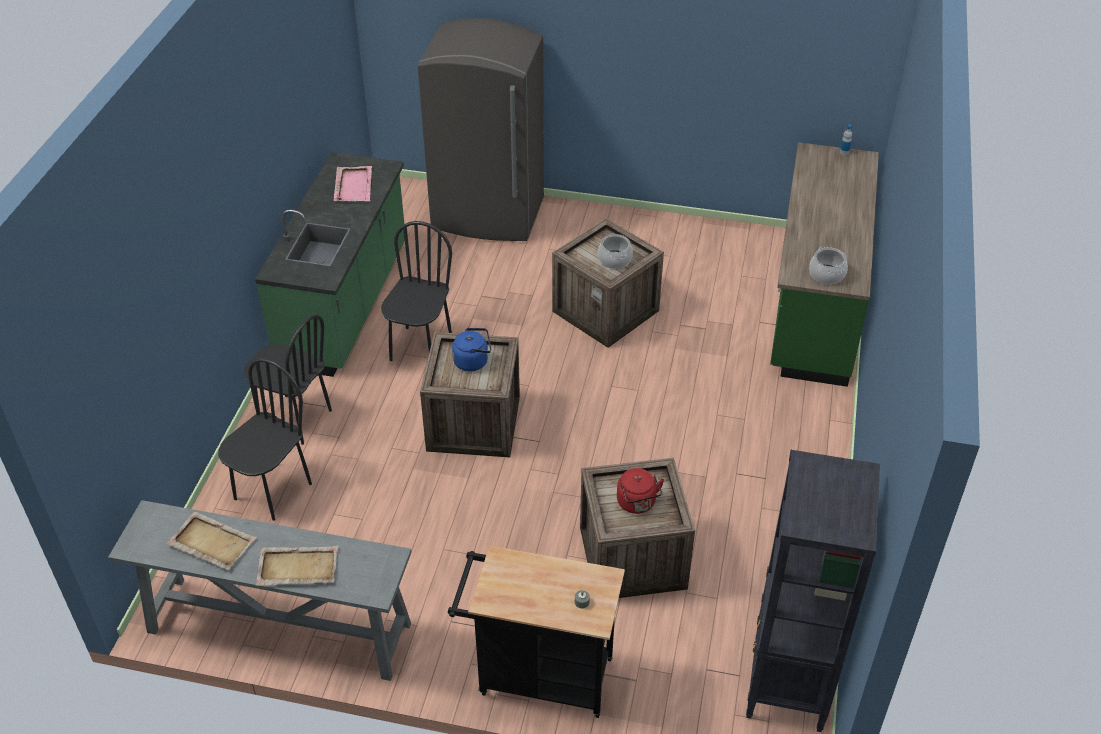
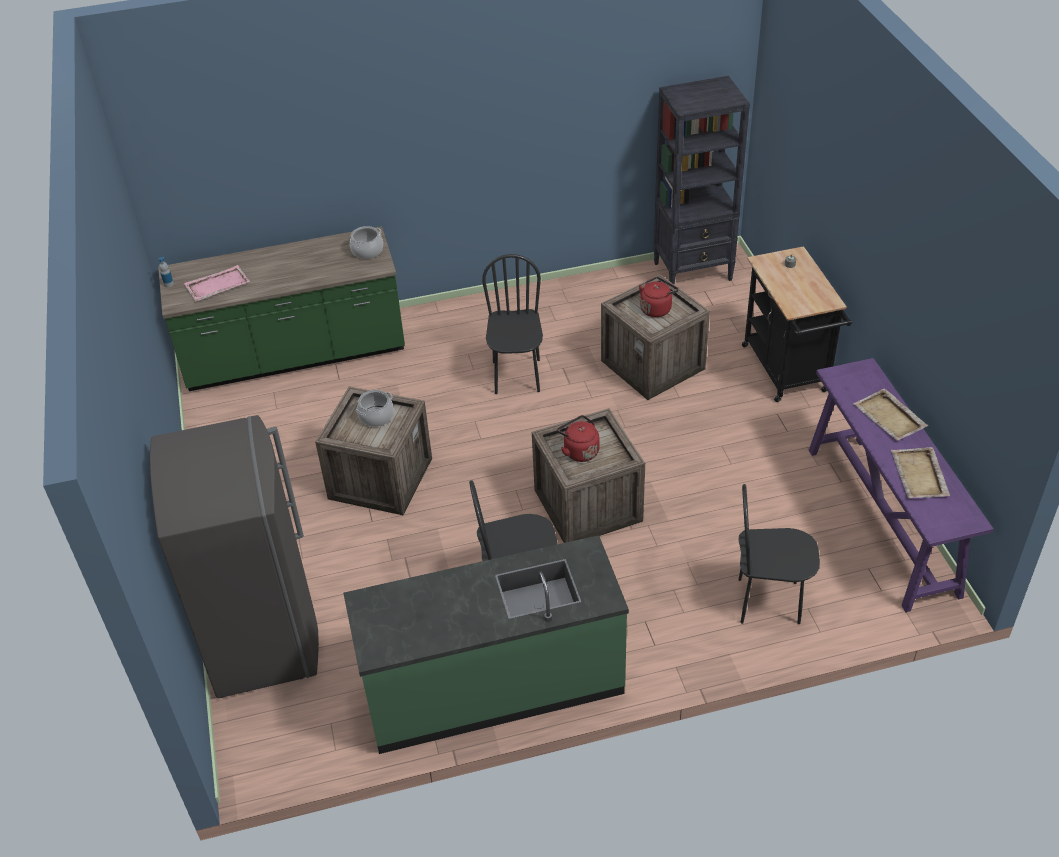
camera: 115 degrees left, 0 degrees up
grey console table [108,500,412,681] -> purple console table [809,358,993,612]
black chair [243,314,332,445] -> black chair moved to [482,254,543,394]
pink tray [334,166,372,202] -> pink tray moved to [184,265,250,301]
blue kettle [452,328,491,371] -> red kettle [557,415,600,462]

